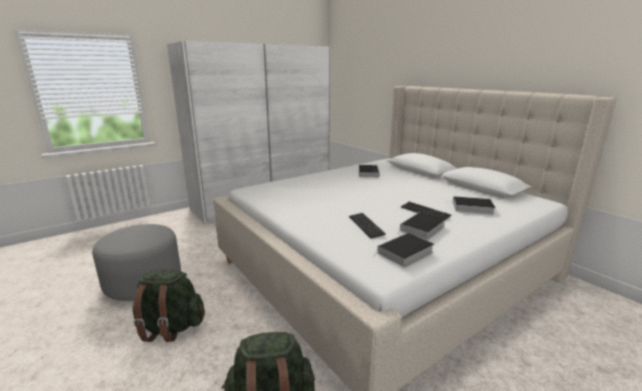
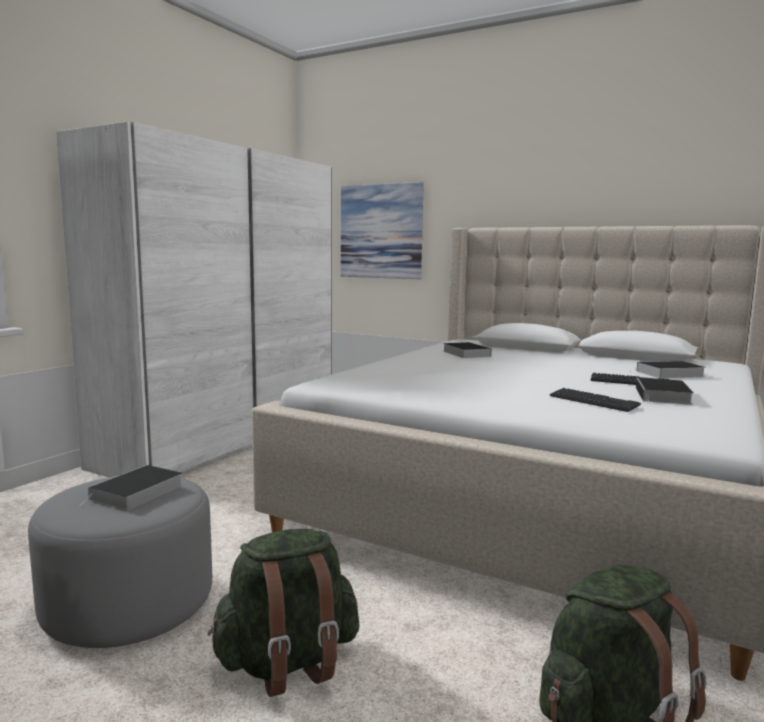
camera: 25 degrees left, 10 degrees down
book [373,233,434,267] -> book moved to [80,465,183,511]
none -> picture [341,182,424,279]

